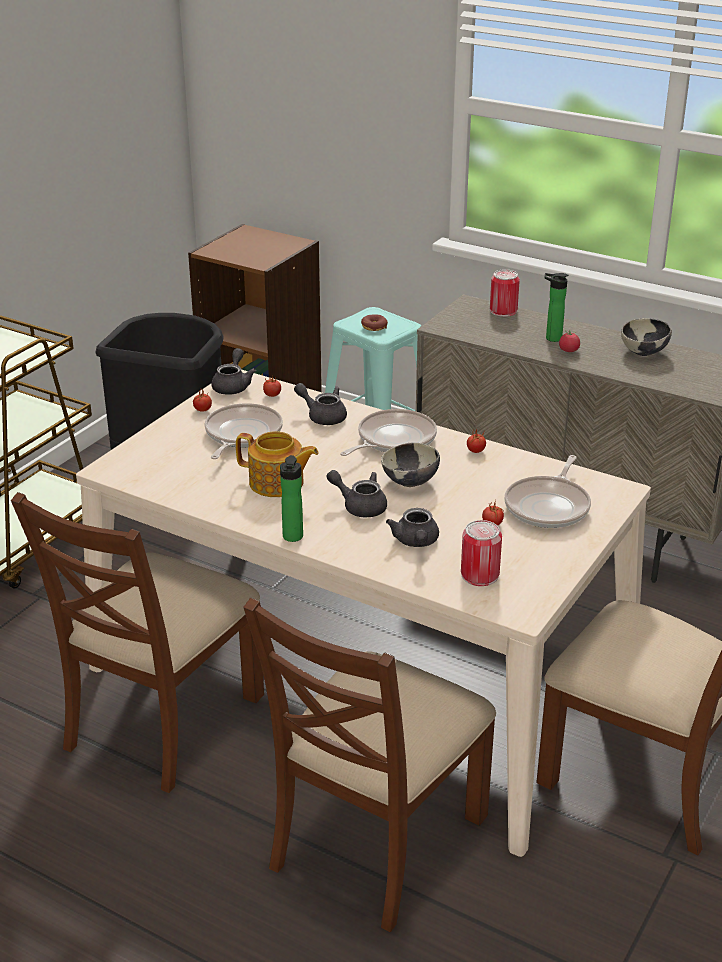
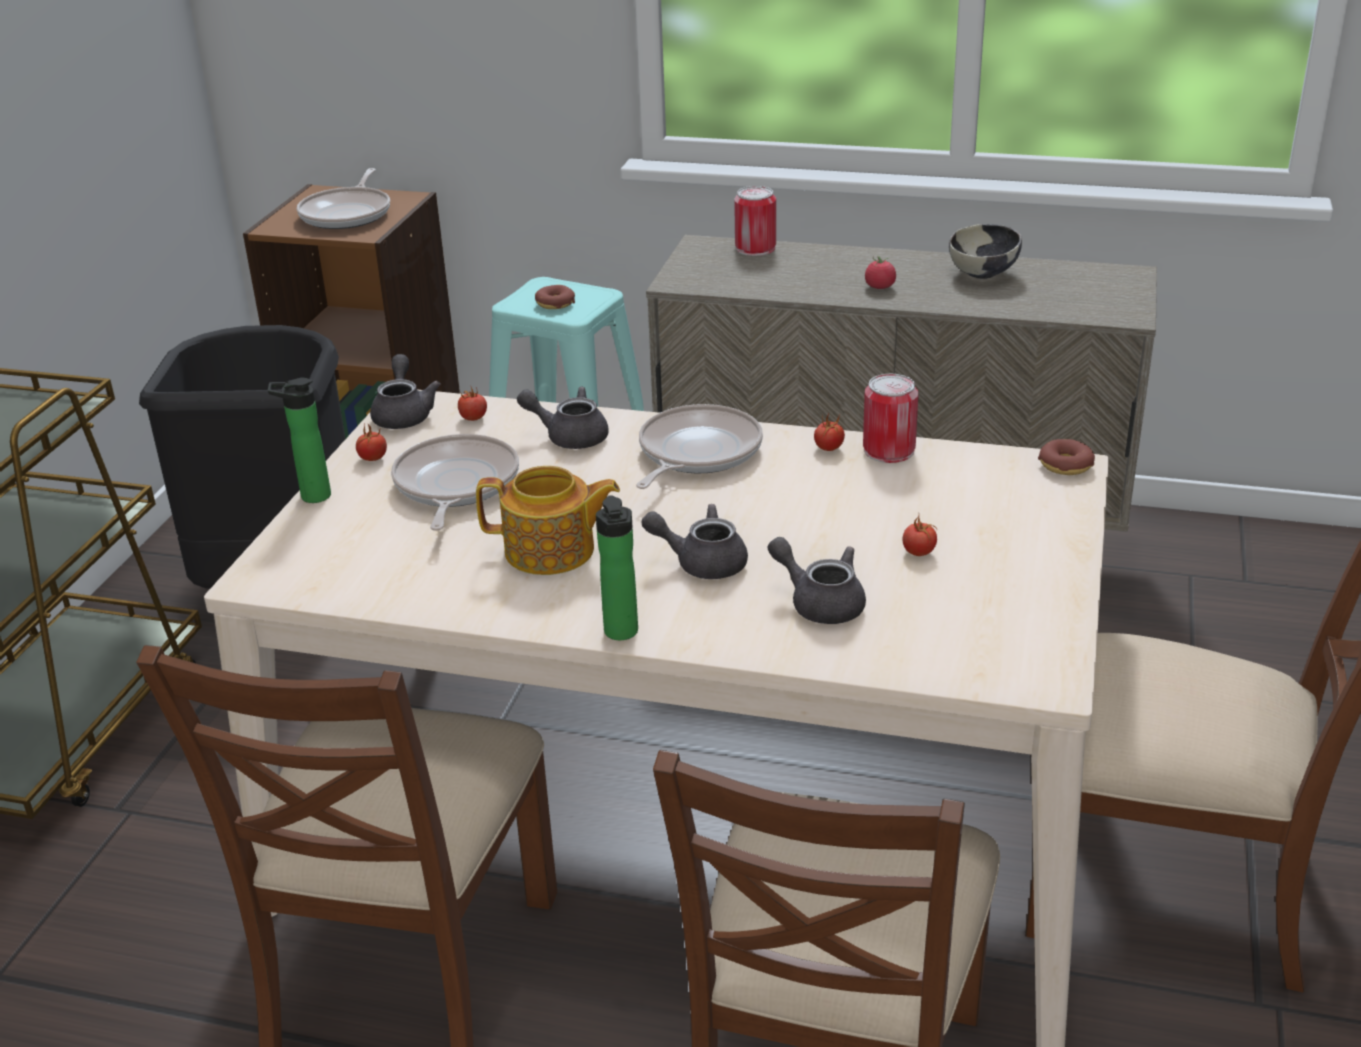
camera: 15 degrees left, 0 degrees up
bowl [381,442,440,487] -> none
grey teapot [386,508,439,547] -> grey teapot turned 150 degrees clockwise [767,537,866,624]
can [461,520,502,586] -> can moved to [863,374,919,463]
frying pan [504,455,591,528] -> frying pan moved to [297,168,390,229]
bottle [545,273,568,342] -> bottle moved to [268,378,331,503]
none -> donut [1038,439,1095,475]

